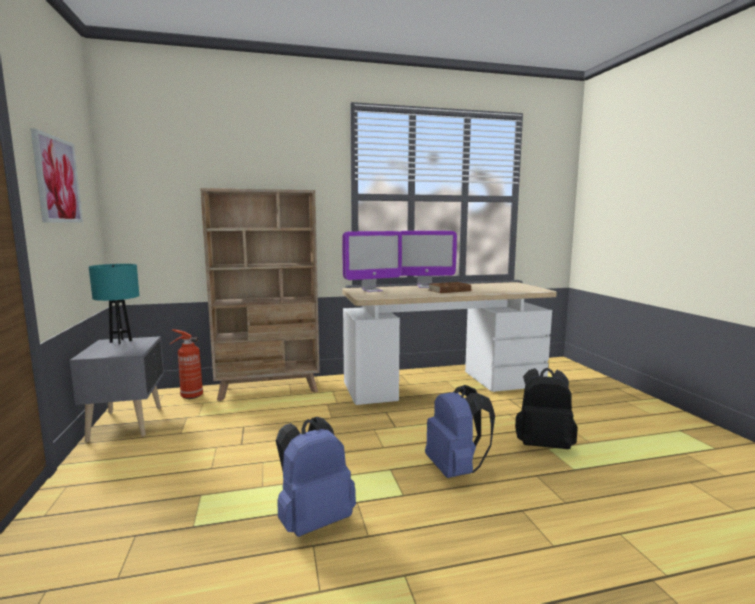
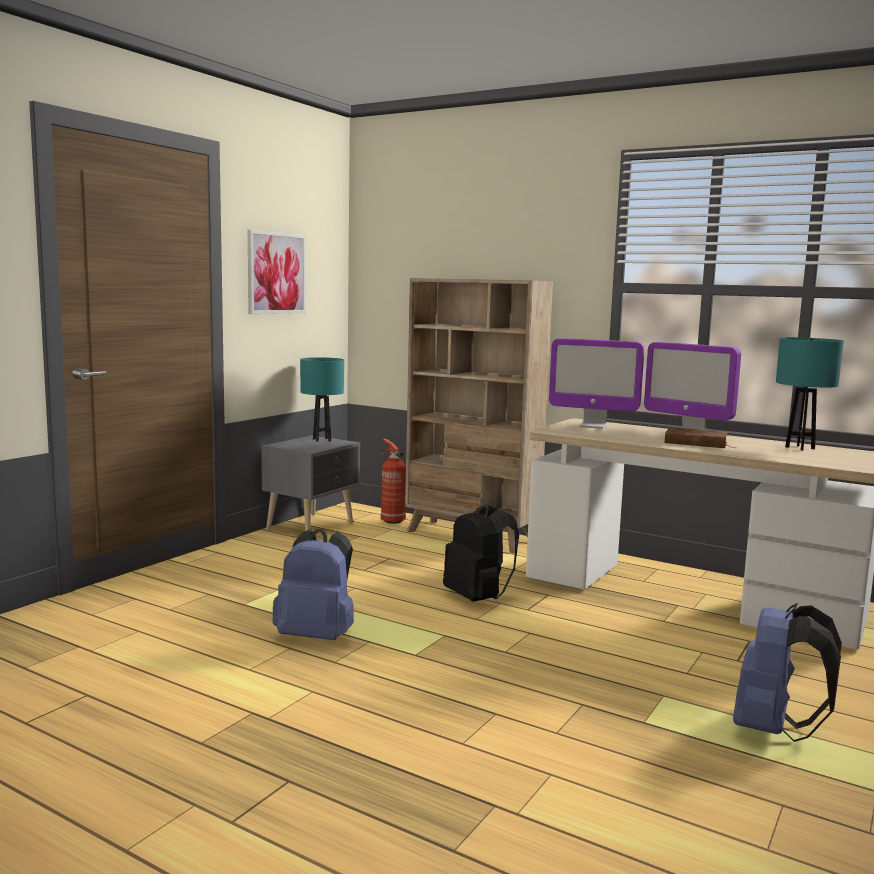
camera: 45 degrees right, 0 degrees up
blue backpack [425,385,495,478] -> blue backpack moved to [733,603,842,742]
black backpack [515,368,578,449] -> black backpack moved to [443,504,519,602]
none -> turquoise table lamp [776,337,844,451]

